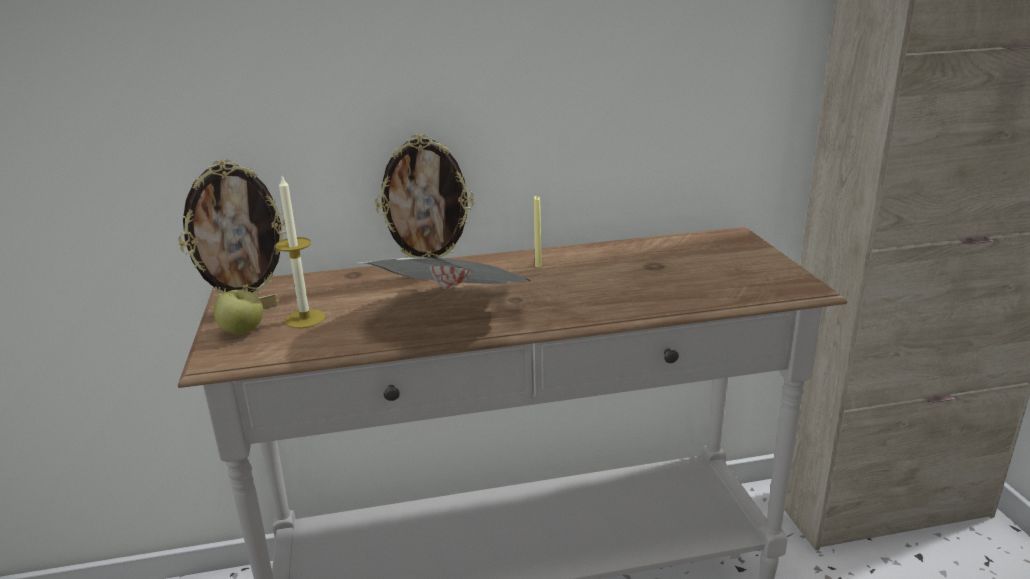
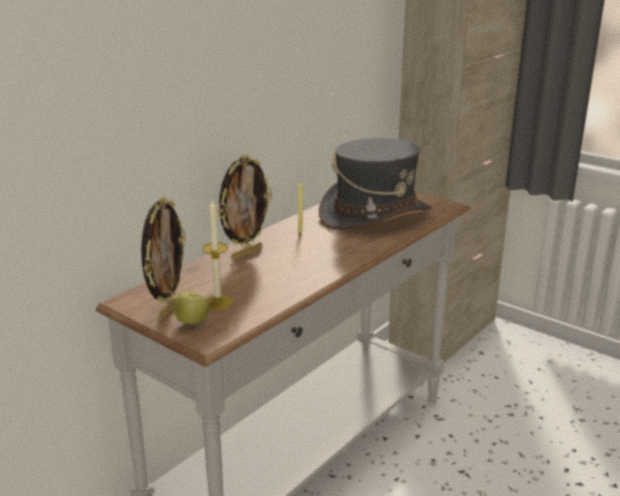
camera: 40 degrees left, 0 degrees up
newspaper [357,257,531,289] -> none
none -> grey hat [319,138,432,230]

